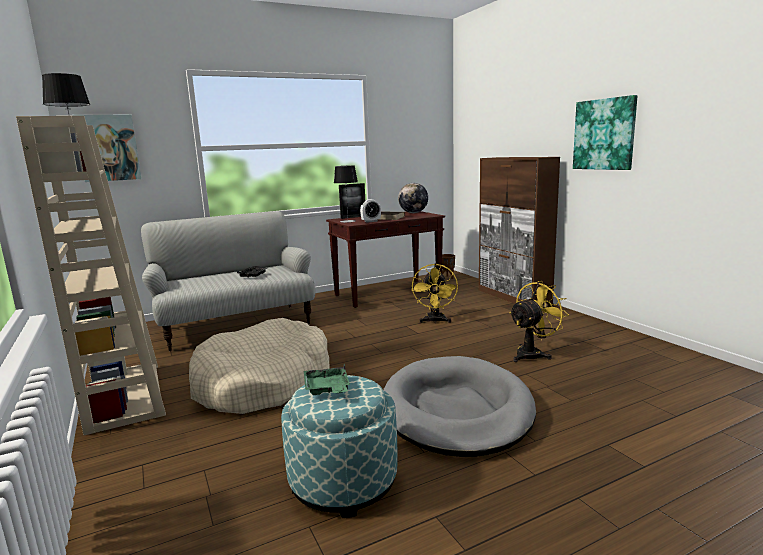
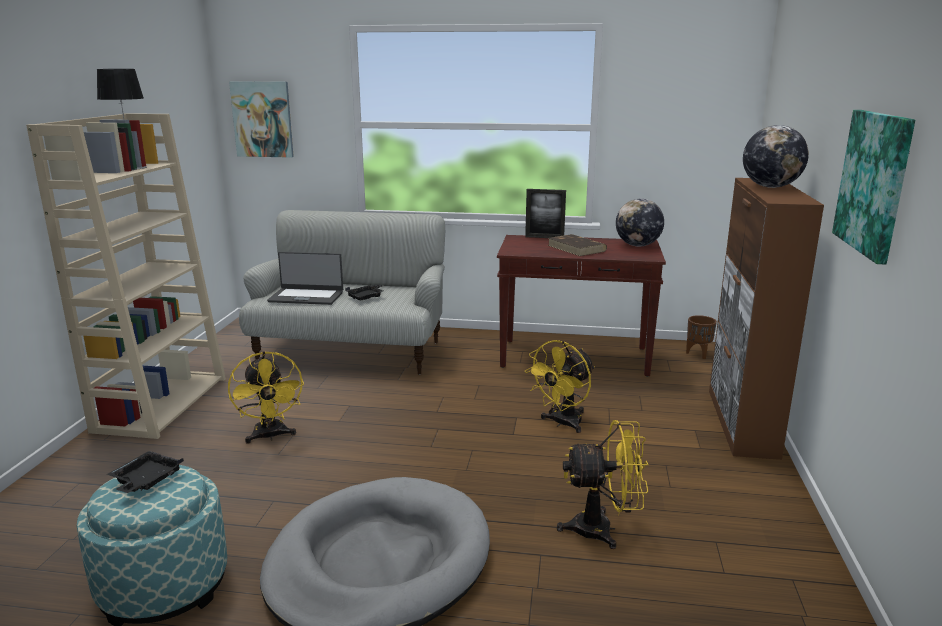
camera: 35 degrees right, 5 degrees up
beige dog bed [189,318,329,414] -> yellow fan [228,351,304,443]
green tray [304,364,350,395] -> black tray [107,451,184,493]
table lamp [334,165,358,223] -> none
alarm clock [360,199,381,223] -> none
none -> laptop [267,252,343,305]
none -> globe [743,125,809,188]

